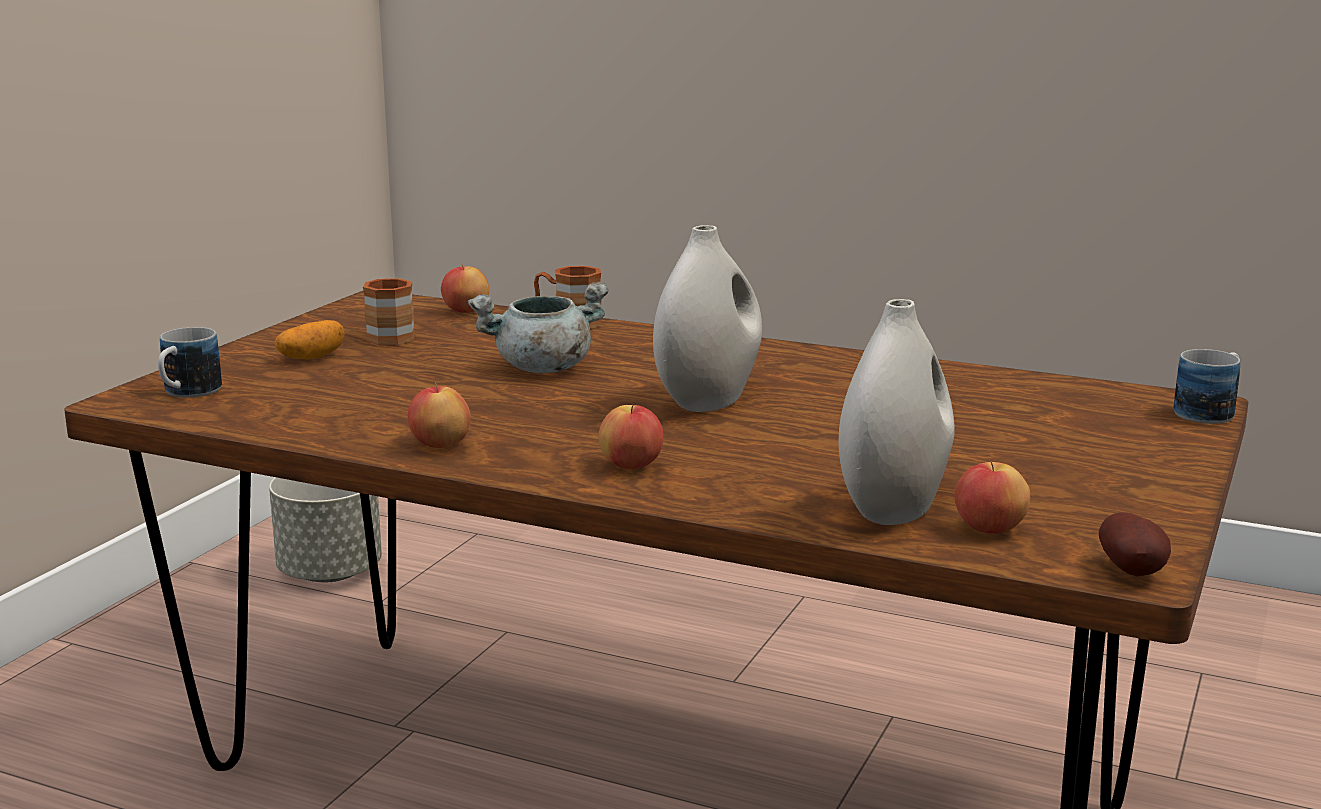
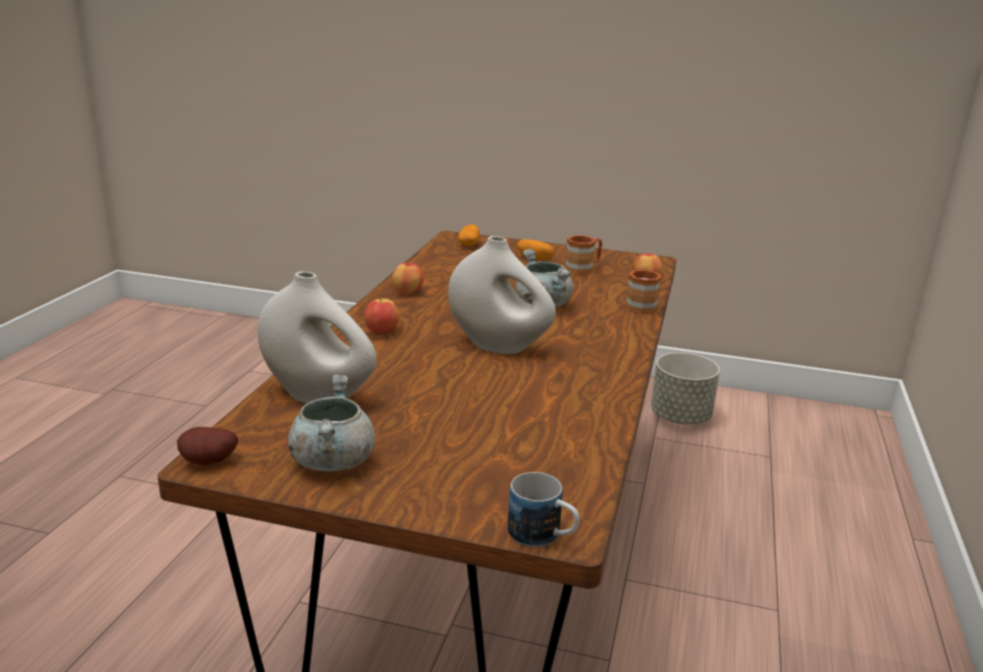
camera: 80 degrees right, 5 degrees up
mug [158,327,222,398] -> potato [458,224,480,246]
apple [954,460,1030,534] -> none
none -> grey cooking pot [288,375,375,471]

